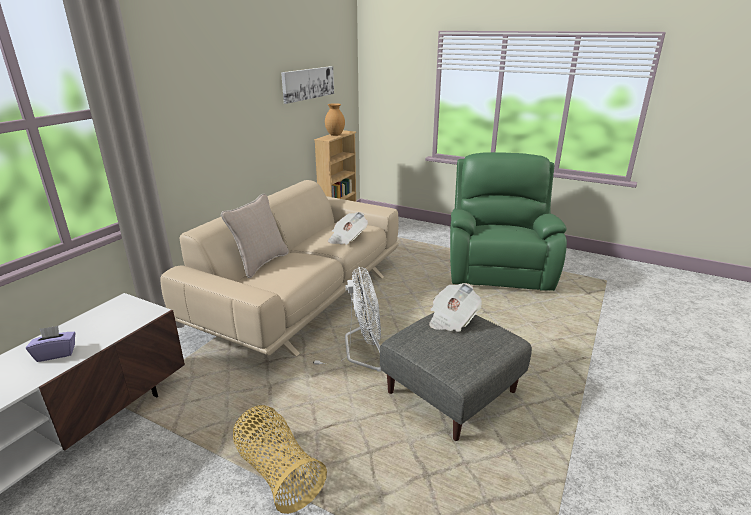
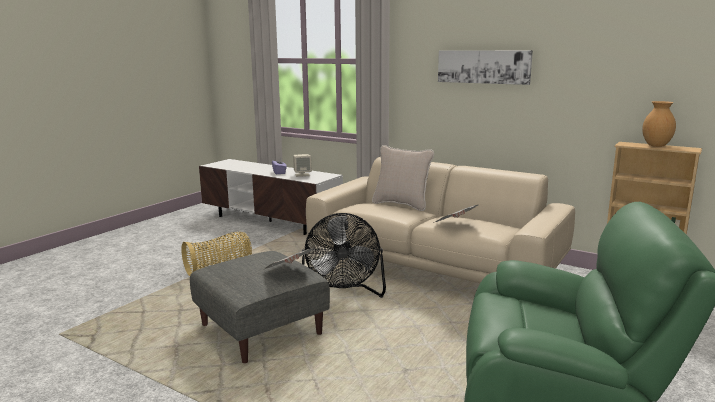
camera: 95 degrees right, 10 degrees down
picture [281,66,334,104] -> picture moved to [438,50,533,85]
white fan [314,267,381,372] -> black fan [302,213,386,298]
none -> beige speaker [293,154,312,177]

